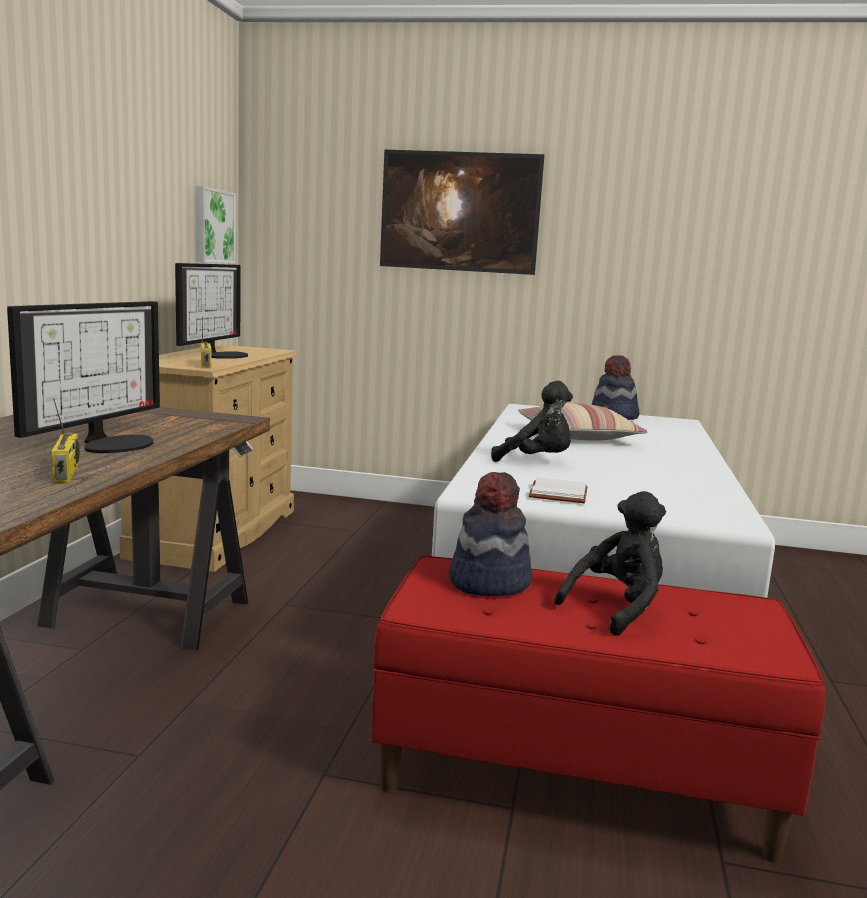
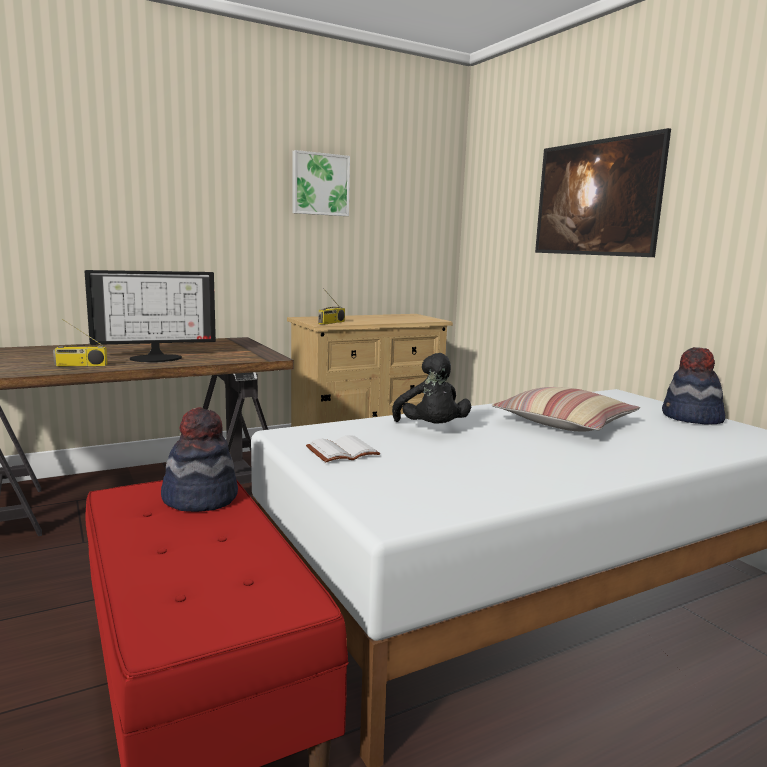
camera: 50 degrees right, 0 degrees up
radio [52,398,80,482] -> radio turned 45 degrees clockwise [53,319,107,366]
monitor [175,263,248,359] -> none
picture [195,186,236,263] -> picture moved to [293,150,350,216]
black plush toy [554,491,666,635] -> none

